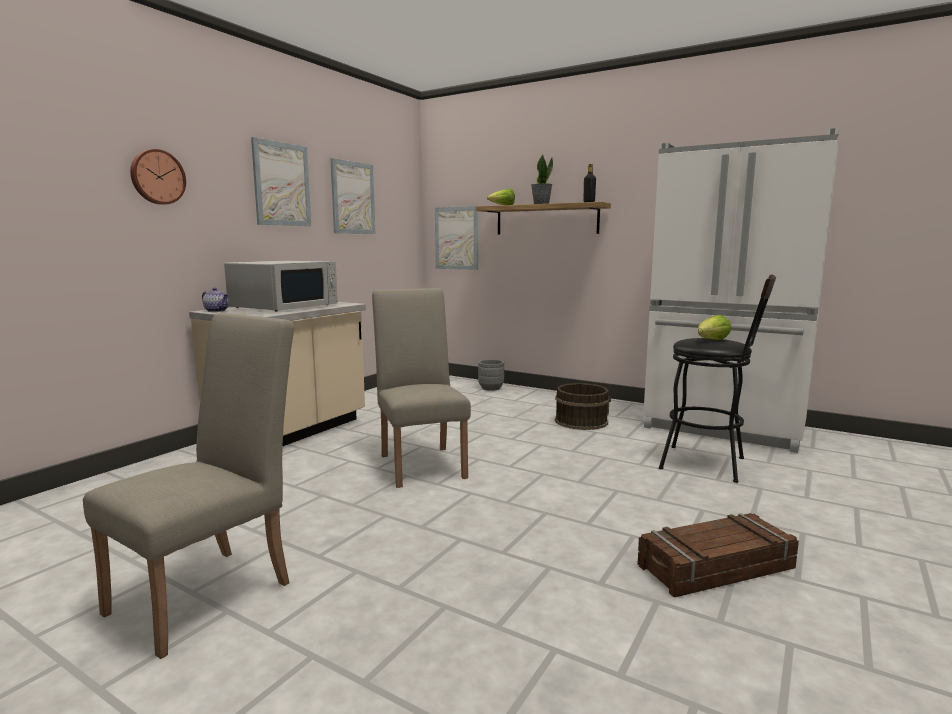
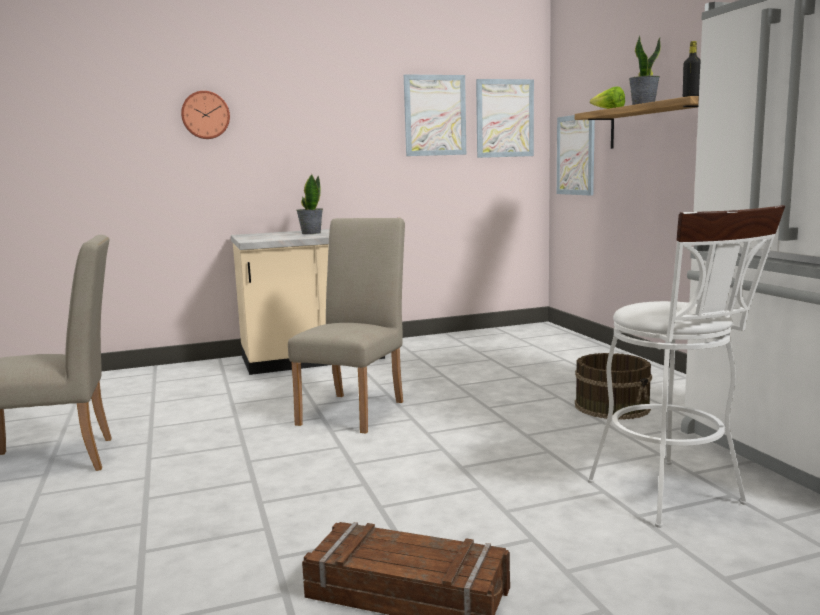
camera: 40 degrees right, 0 degrees up
teapot [202,288,229,312] -> none
white microwave [224,261,338,312] -> potted plant [297,174,323,234]
picture [251,137,311,226] -> picture moved to [476,79,534,158]
grey planter [478,359,504,391] -> none
black stool [659,275,776,483] -> white stool [588,205,785,528]
lettuce [698,315,731,340] -> none

